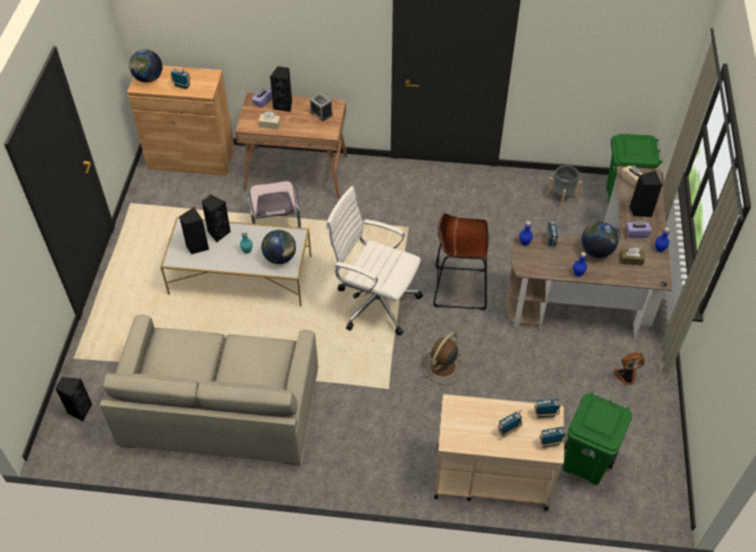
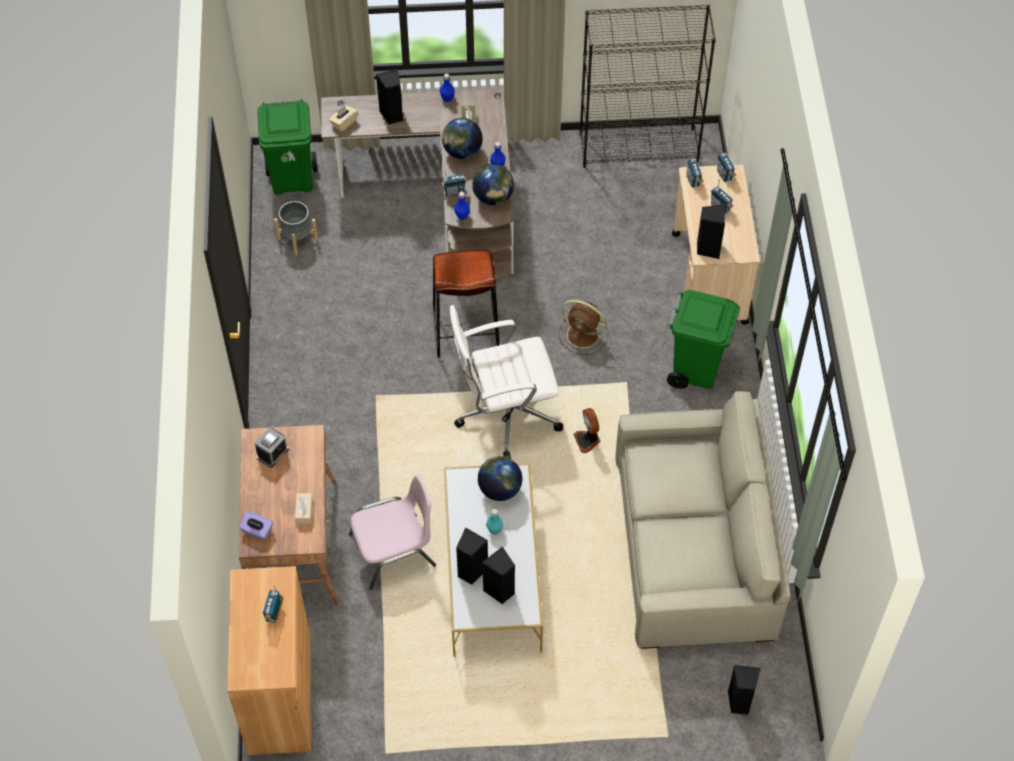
camera: 100 degrees left, 5 degrees up
globe [129,49,162,83] -> globe moved to [473,164,514,205]
black speaker [270,66,292,112] -> black speaker moved to [697,205,725,259]
white office chair [326,186,423,335] -> white office chair turned 60 degrees clockwise [449,305,563,459]
green trash can [563,391,632,485] -> green trash can moved to [667,290,740,389]
fan [613,352,645,385] -> fan moved to [573,408,601,453]
purple tissue box [626,220,652,238] -> none
none -> black bookcase [579,4,716,168]

